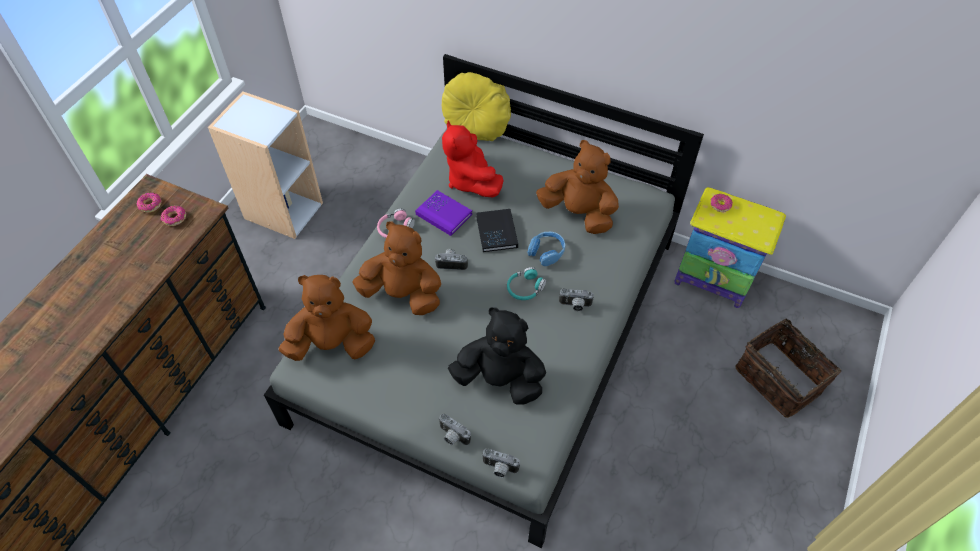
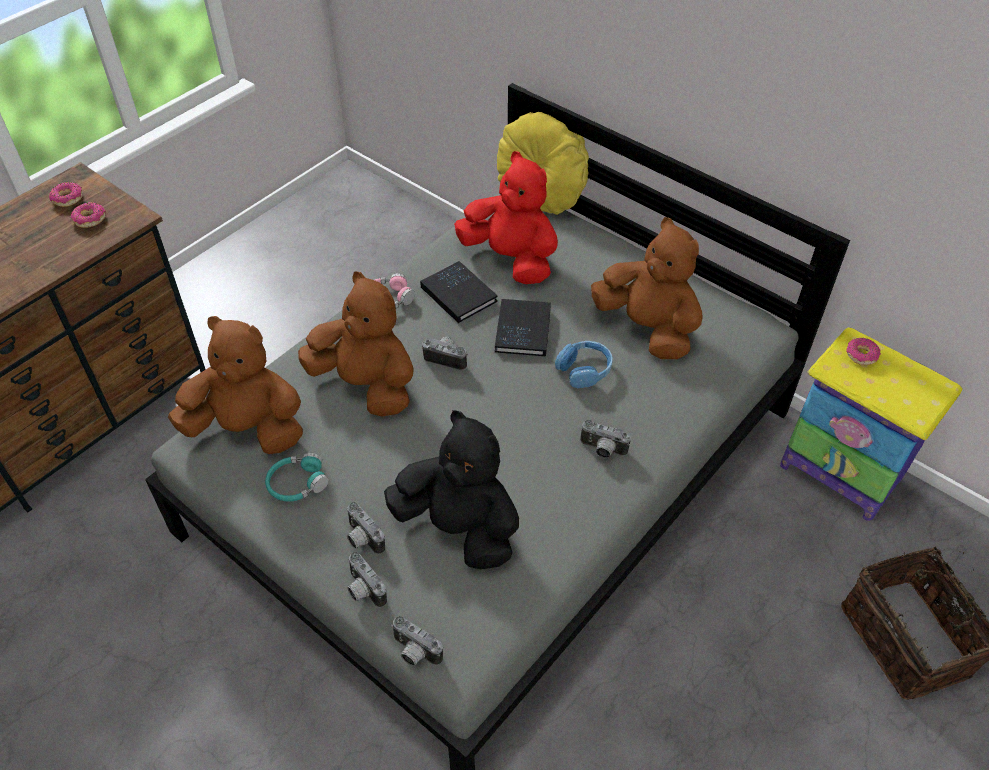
camera: 15 degrees right, 5 degrees down
bookcase [208,91,323,239] -> none
purple book [415,190,472,236] -> black book [420,261,497,323]
red plush toy [442,121,503,198] -> red plush toy turned 135 degrees clockwise [454,151,558,284]
turquoise headphones [507,267,546,300] -> turquoise headphones moved to [265,453,329,501]
none -> camera [347,502,385,554]

